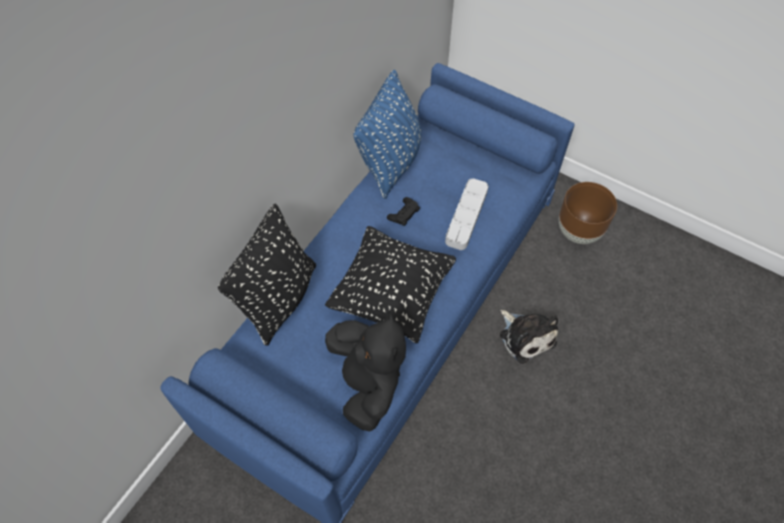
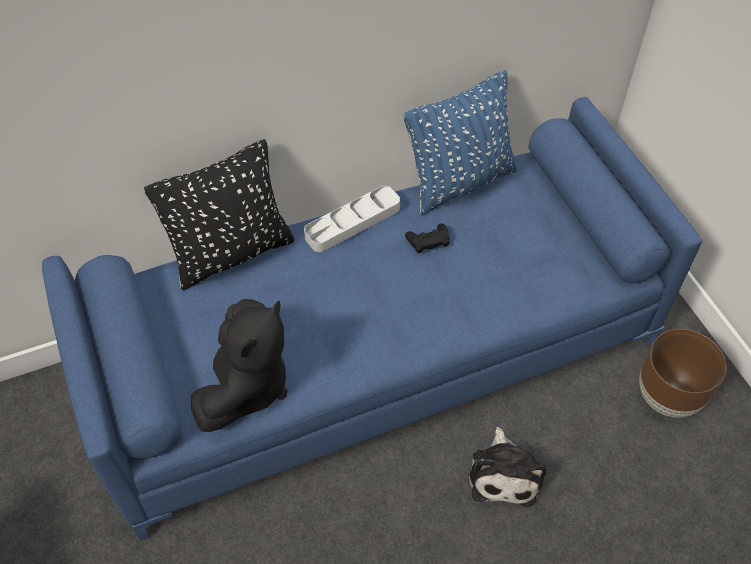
camera: 35 degrees right, 5 degrees down
black pillow [325,226,456,343] -> none
grey tray [445,178,488,250] -> grey tray moved to [304,186,400,252]

